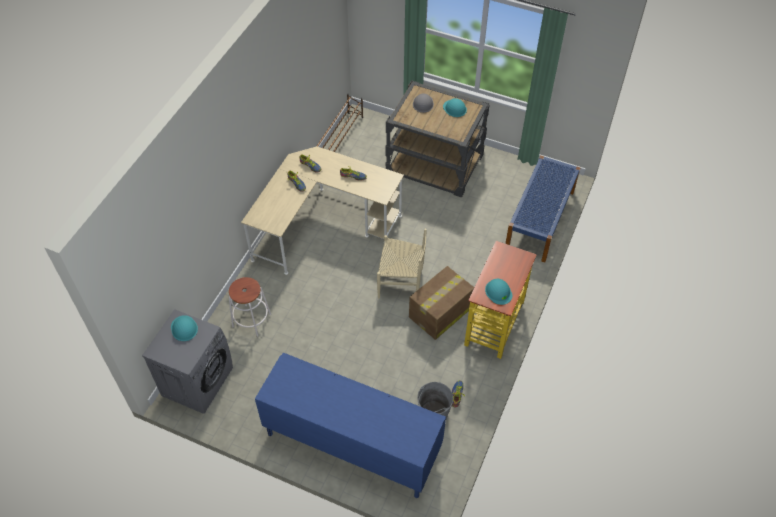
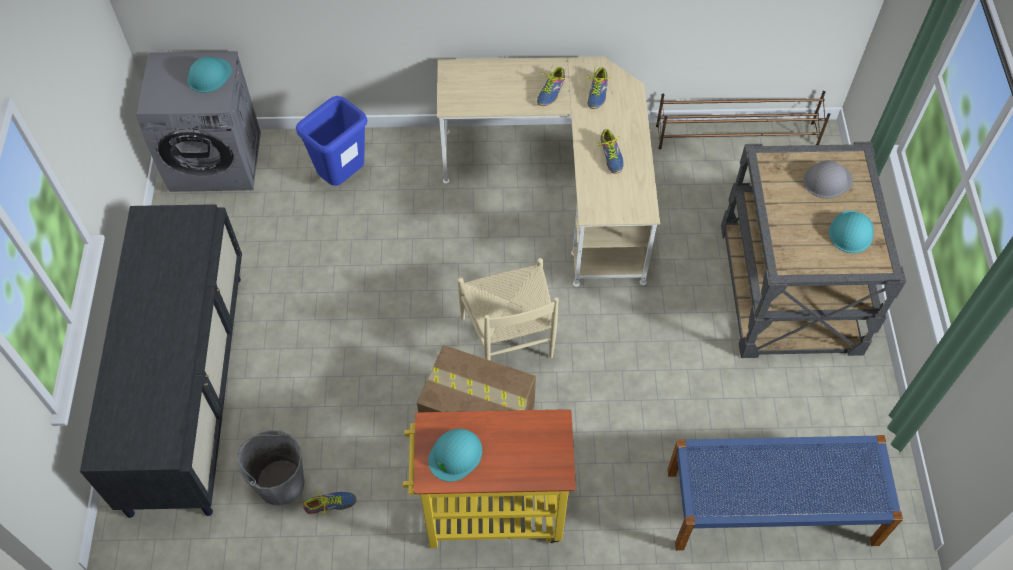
camera: 65 degrees right, 5 degrees up
white stool [229,277,271,337] -> blue trash can [296,96,368,186]
blue cabinet [255,353,446,498] -> black cabinet [80,204,242,518]

